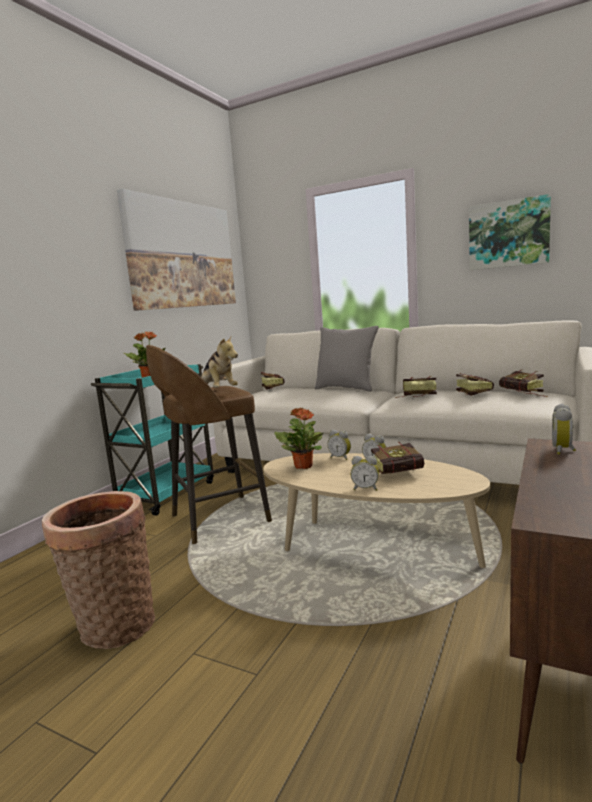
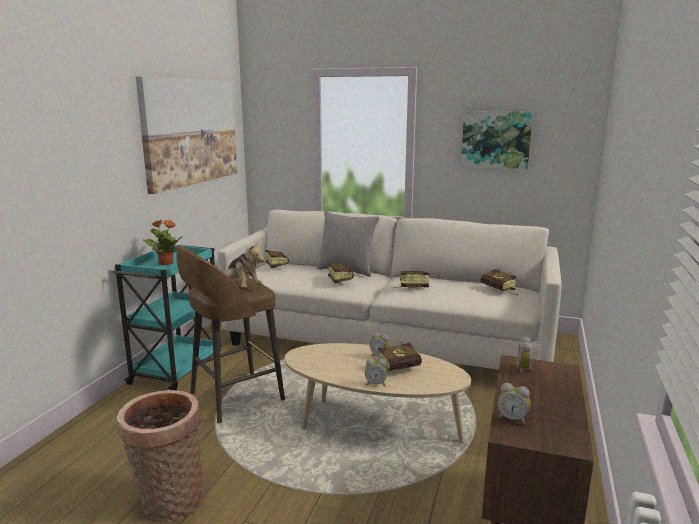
camera: 10 degrees left, 5 degrees up
potted plant [274,407,323,469] -> none
alarm clock [327,430,351,460] -> alarm clock moved to [497,383,530,425]
book [456,373,494,396] -> book moved to [328,262,354,283]

